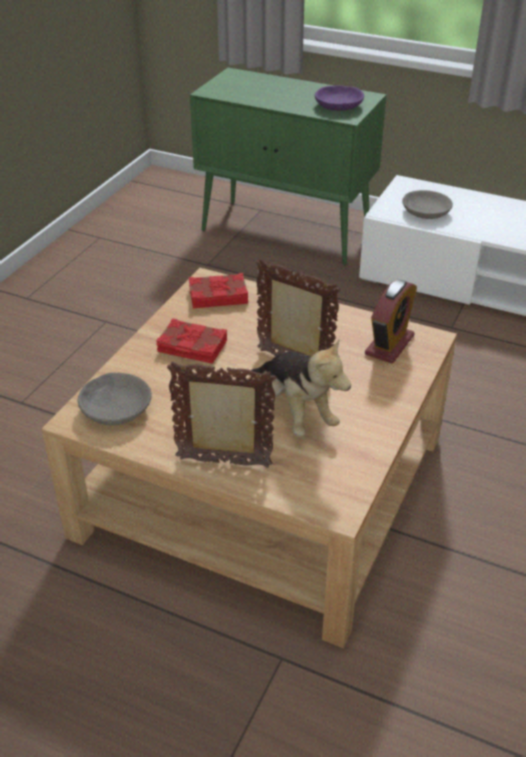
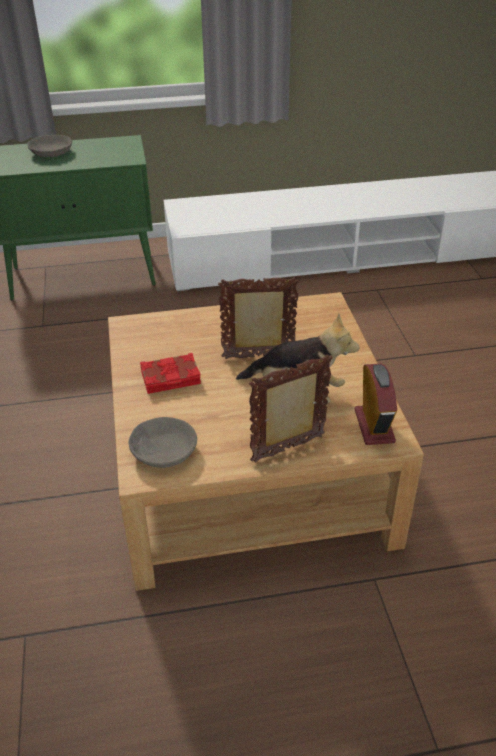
camera: 35 degrees left, 0 degrees up
red book [189,273,248,308] -> none
purple bowl [315,85,364,111] -> none
alarm clock [365,279,417,363] -> alarm clock moved to [355,363,397,445]
grey bowl [402,190,453,219] -> grey bowl moved to [27,135,72,157]

